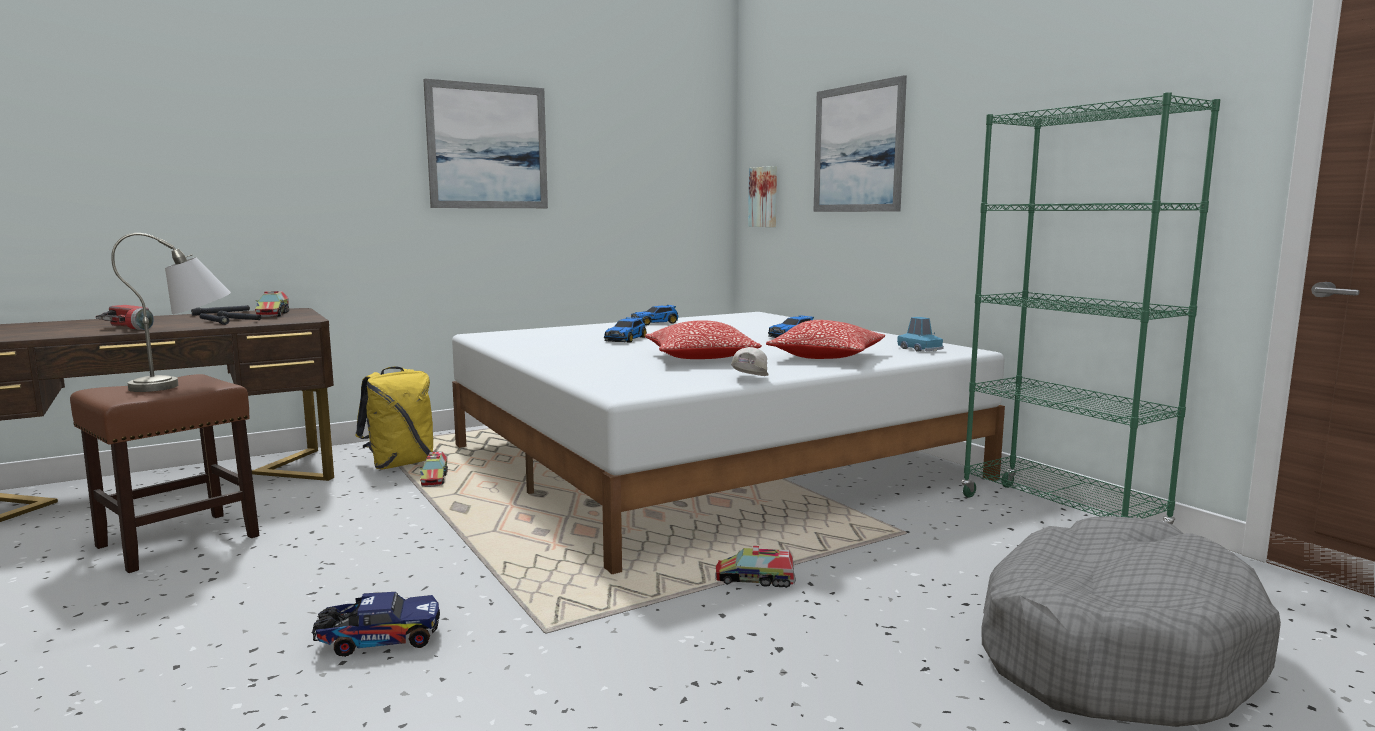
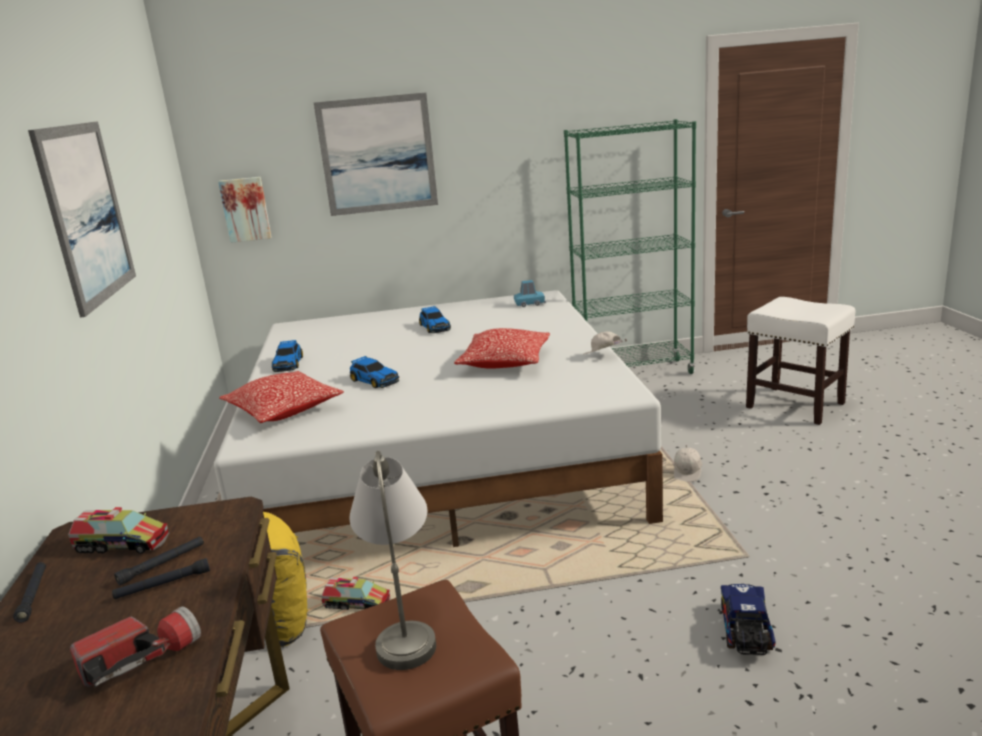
camera: 65 degrees left, 10 degrees up
toy truck [715,546,796,588] -> white cap [674,445,702,482]
pillow [766,320,885,359] -> pillow moved to [219,371,344,423]
grey dog bed [981,516,1281,727] -> white stool [746,297,855,425]

